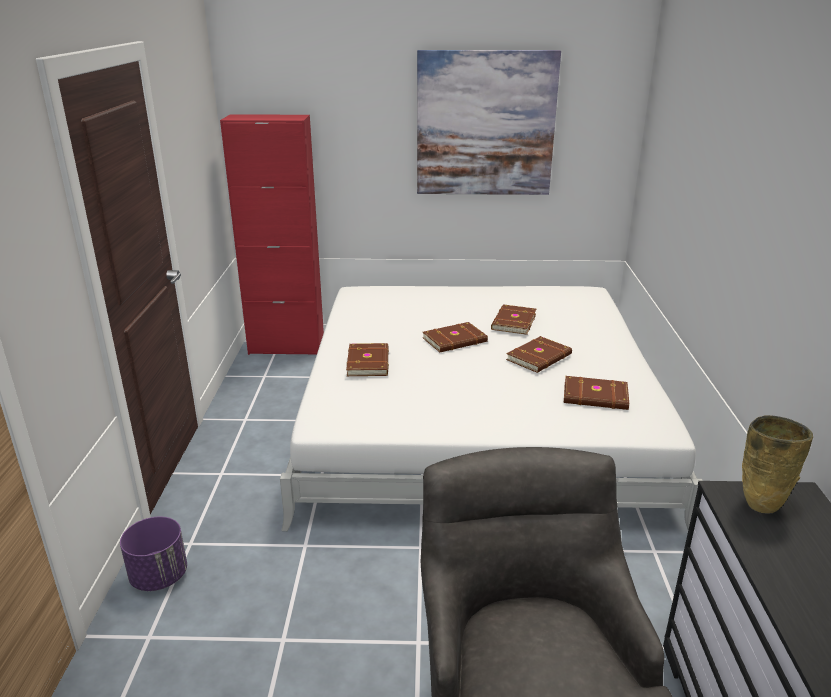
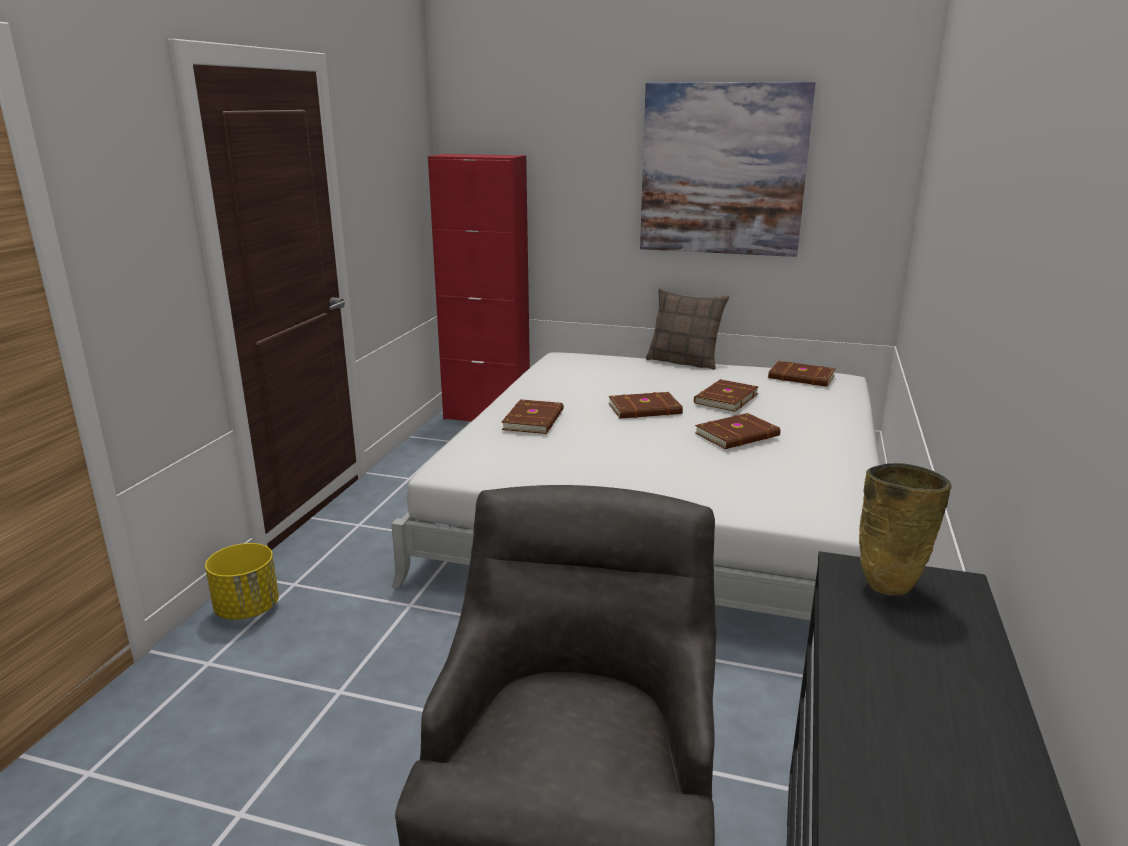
camera: 15 degrees right, 5 degrees down
purple planter [120,517,187,591] -> yellow planter [205,543,279,620]
brown book [564,376,629,410] -> brown book moved to [768,361,836,387]
none -> pillow [646,288,729,370]

